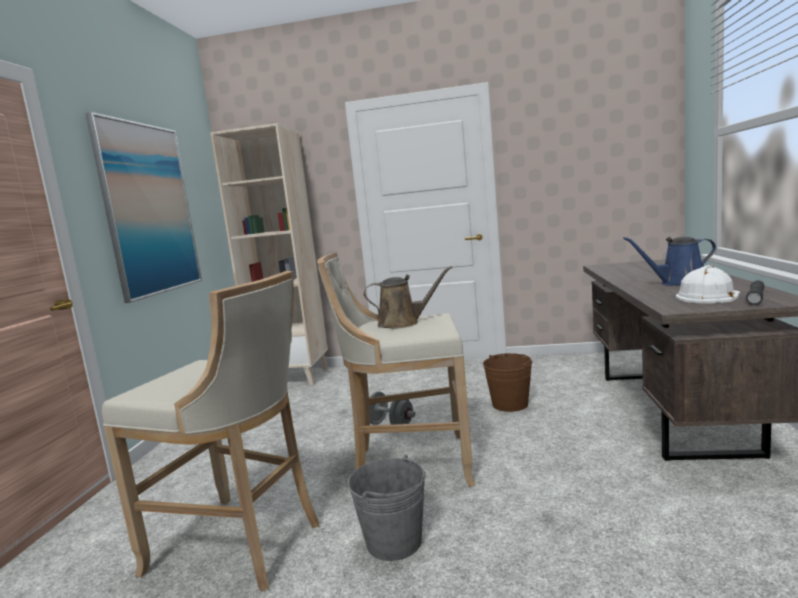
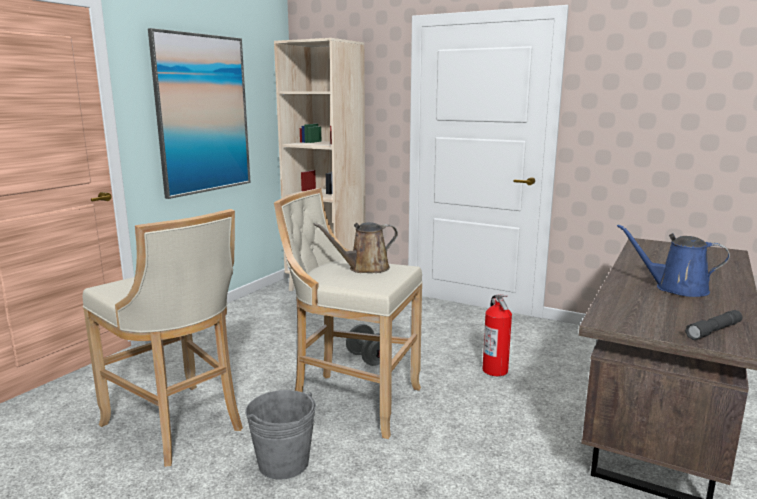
camera: 20 degrees right, 5 degrees up
brown watering can [364,266,452,328] -> brown watering can turned 135 degrees clockwise [313,222,398,273]
brown bucket [483,353,532,412] -> fire extinguisher [483,294,512,376]
white hard hat [676,265,740,303] -> none

